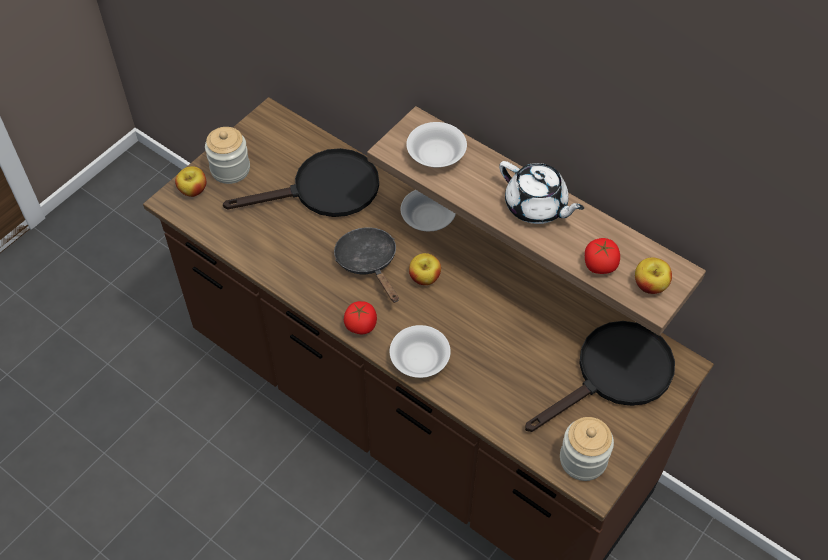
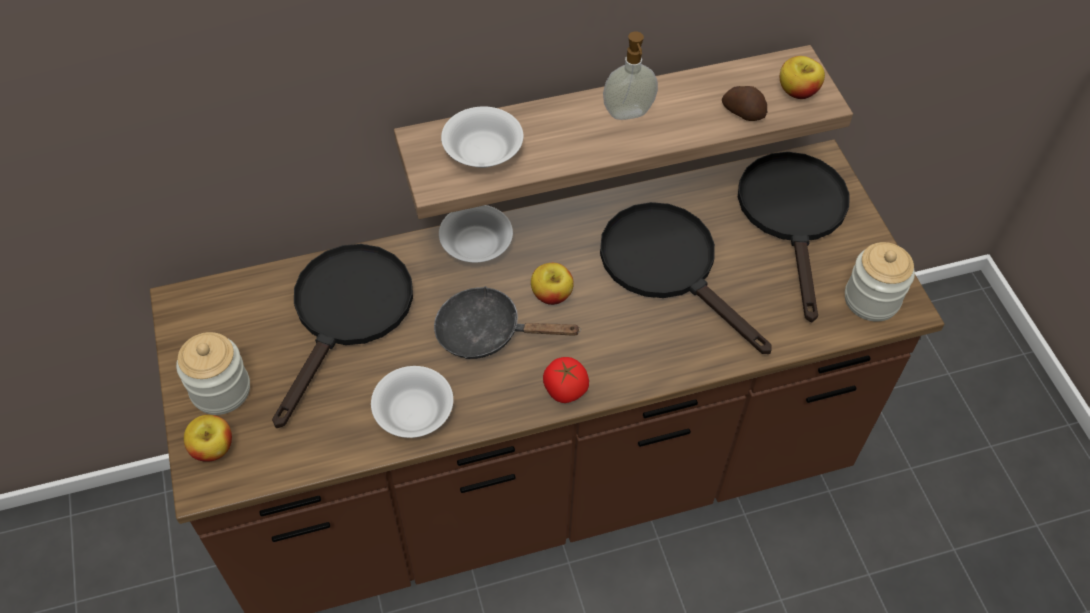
camera: 55 degrees left, 0 degrees up
white bowl [390,325,451,378] -> white bowl moved to [371,366,453,438]
white teapot [499,161,584,224] -> soap dispenser [603,32,658,120]
tomato [585,238,620,274] -> potato [722,86,767,121]
none -> black frying pan [600,202,772,354]

